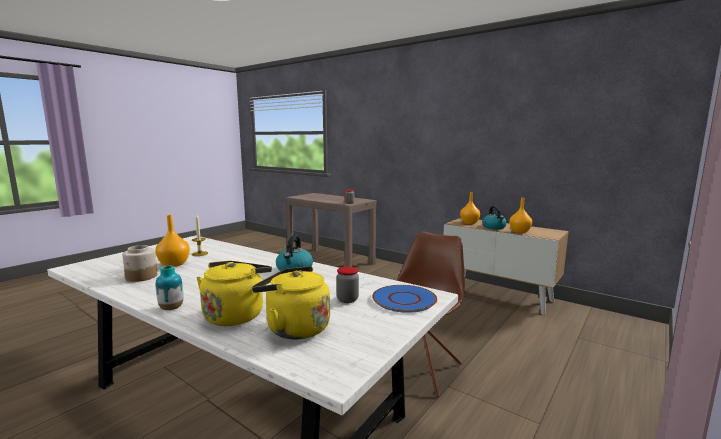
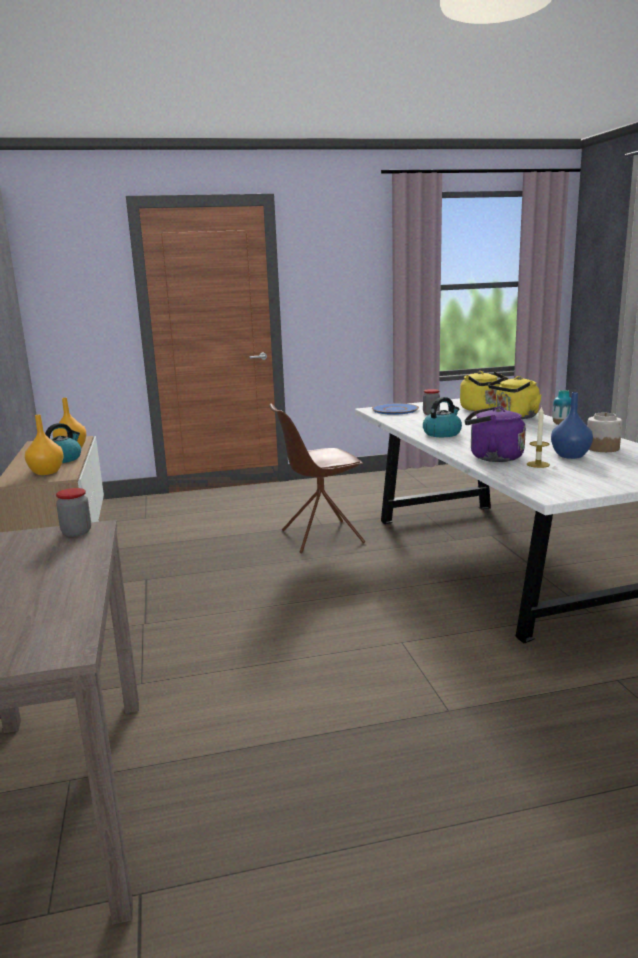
camera: 140 degrees left, 5 degrees up
orange vase [155,215,190,267] -> blue vase [551,392,593,459]
none -> purple kettle [465,406,526,462]

